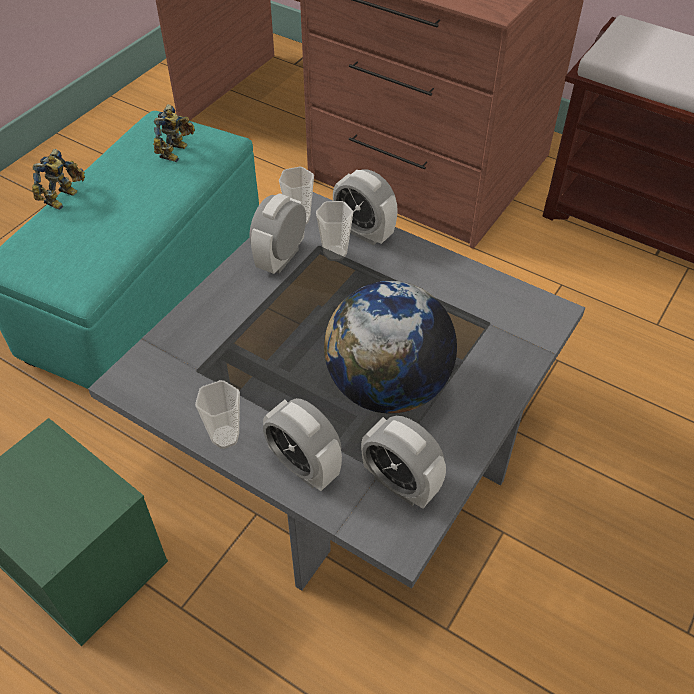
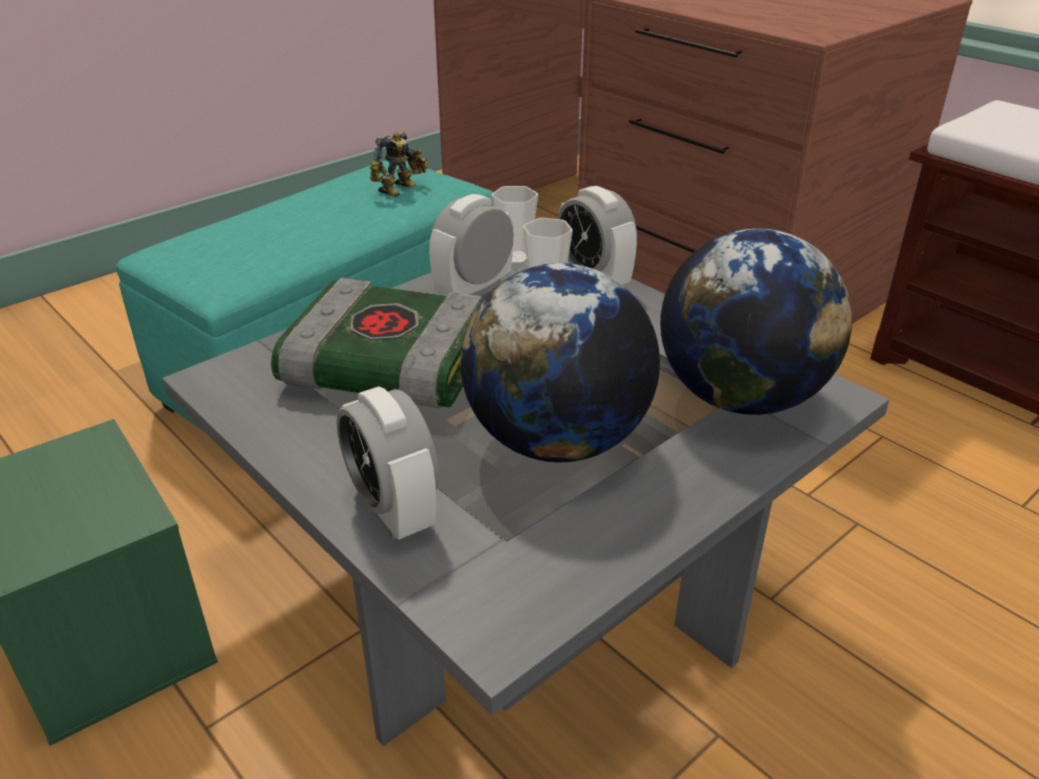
camera: 15 degrees right, 15 degrees down
toy robot [32,149,85,210] -> none
cup [195,380,240,449] -> none
alarm clock [361,416,446,508] -> none
none -> book [271,278,482,408]
none -> globe [660,229,852,415]

